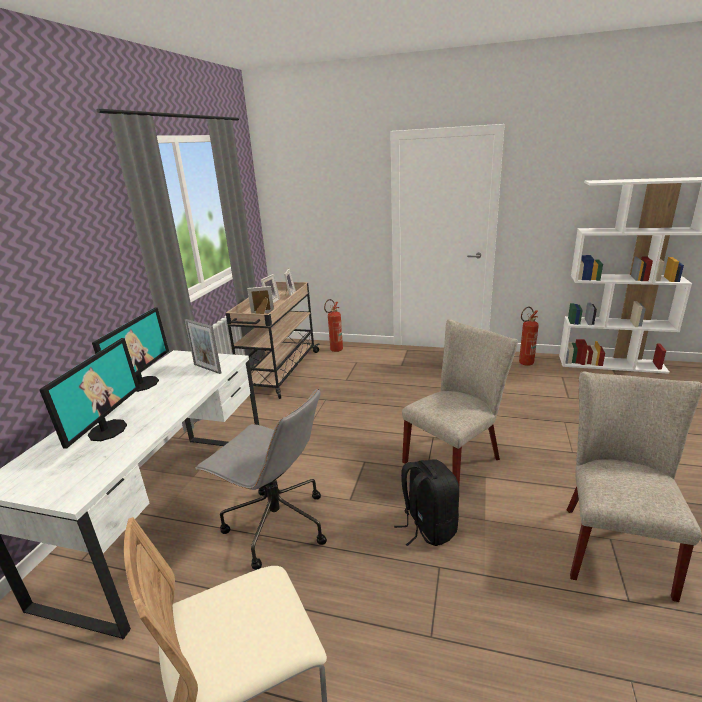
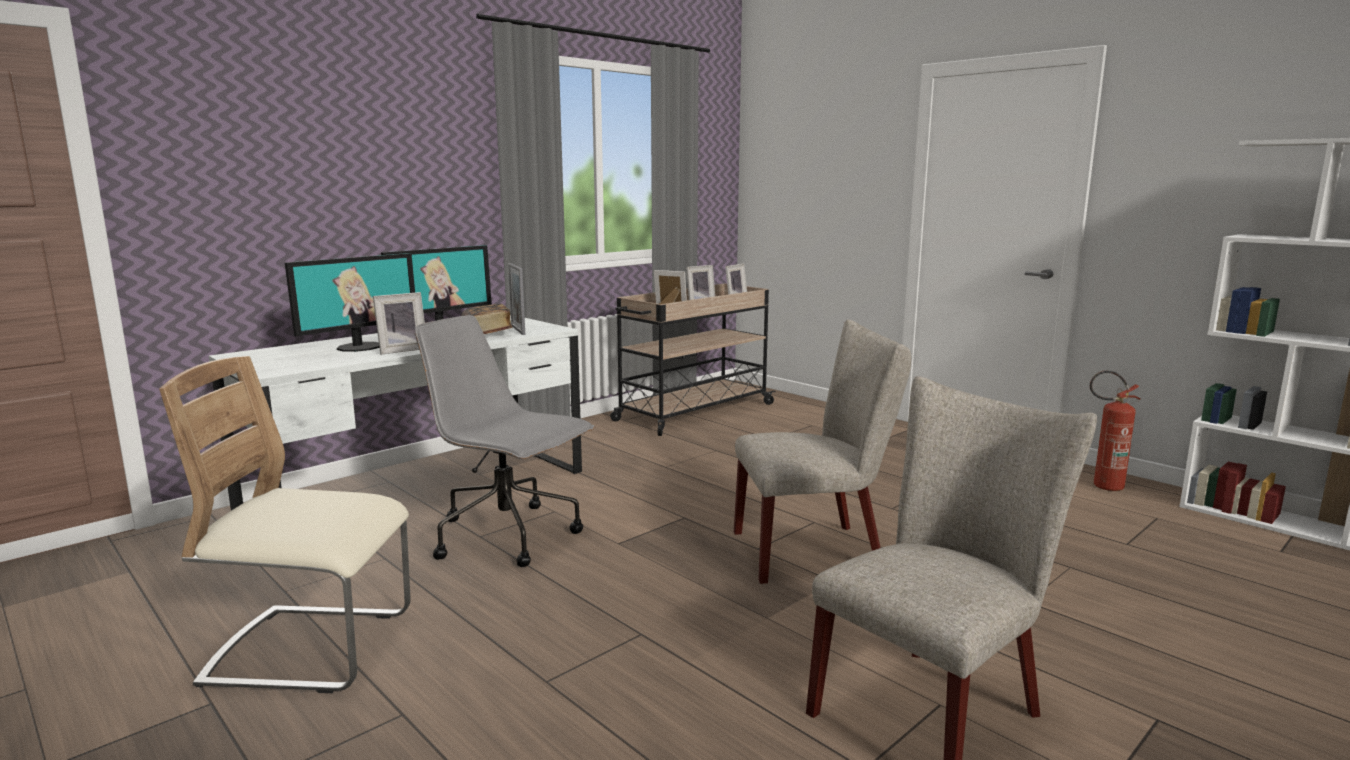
camera: 30 degrees right, 10 degrees down
grey office chair [195,388,327,570] -> grey office chair turned 150 degrees clockwise [415,315,594,567]
fire extinguisher [324,299,343,352] -> none
black backpack [394,460,459,546] -> none
none -> picture frame [373,292,425,354]
none -> book [461,304,512,334]

